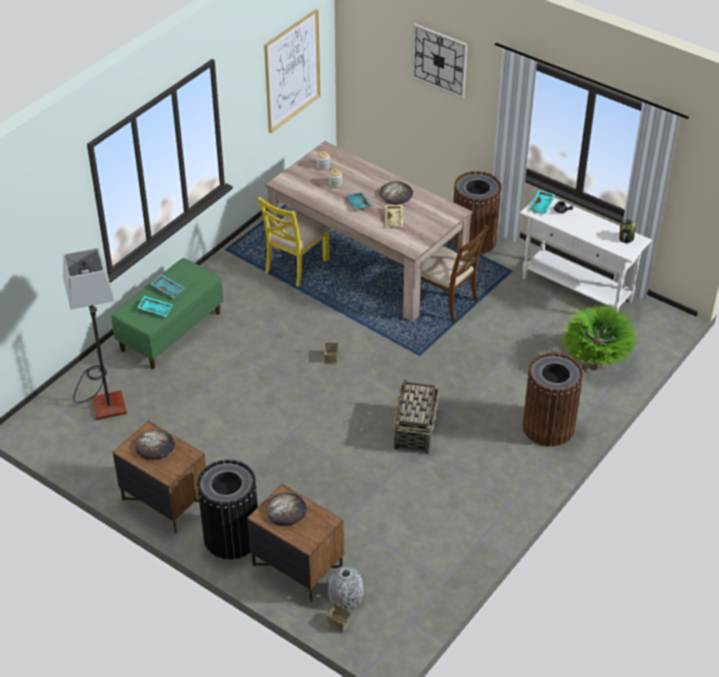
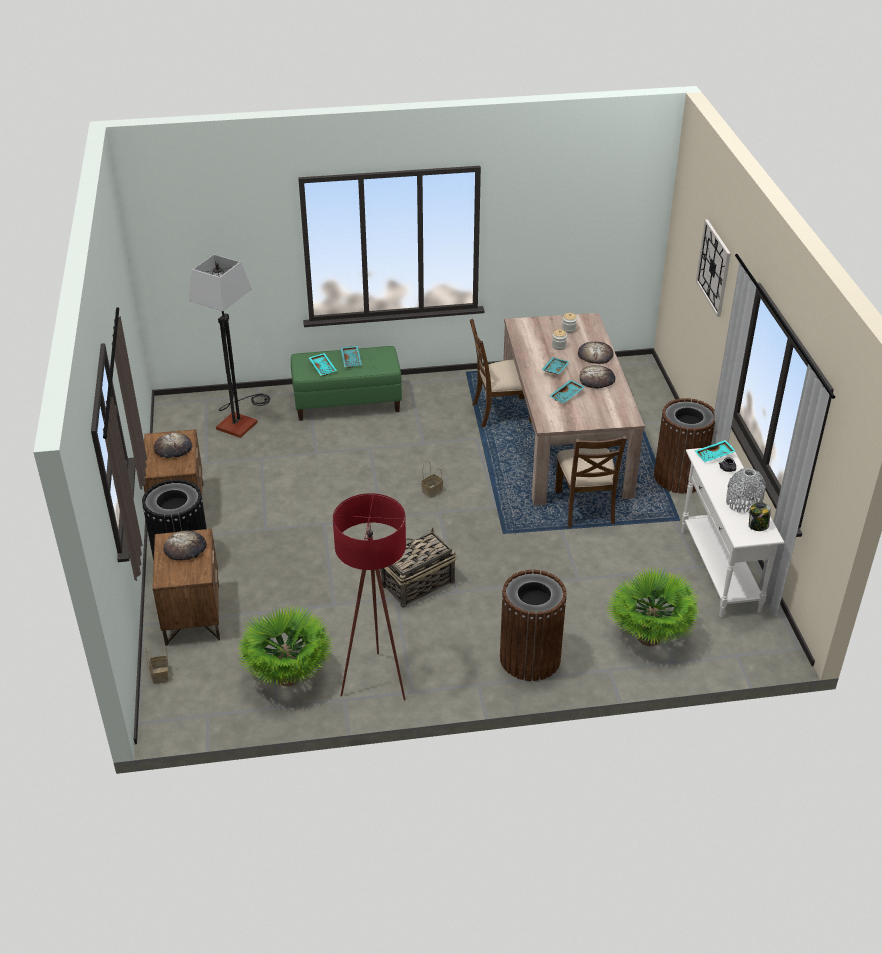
camera: 45 degrees right, 5 degrees down
yellow chair [258,197,330,287] -> brown chair [470,319,532,428]
picture [264,9,321,133] -> none
grey vase [328,566,364,609] -> grey vase moved to [726,468,766,513]
beige tray [385,205,403,228] -> turquoise tray [549,379,585,404]
none -> potted plant [237,604,333,686]
none -> red floor lamp [333,493,406,701]
none -> bread [578,342,614,364]

